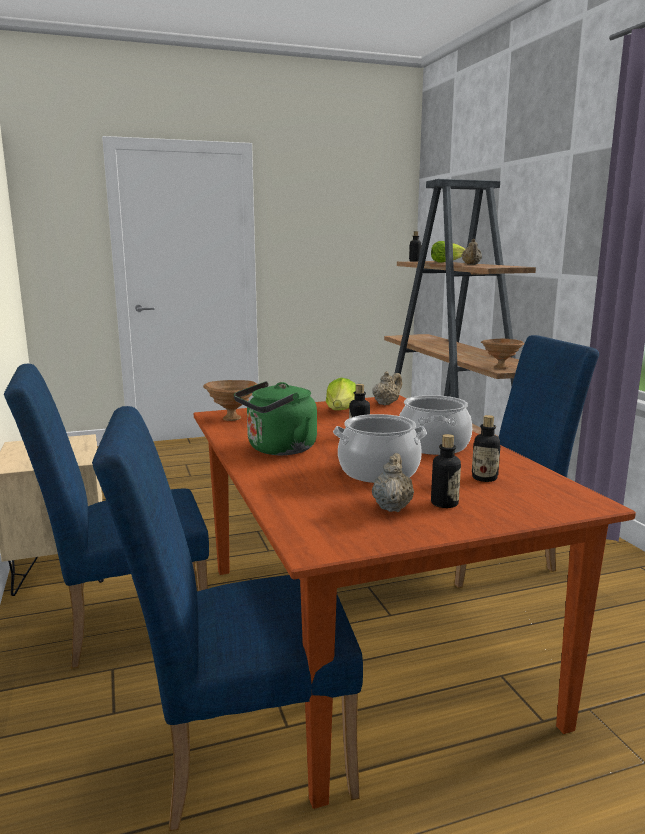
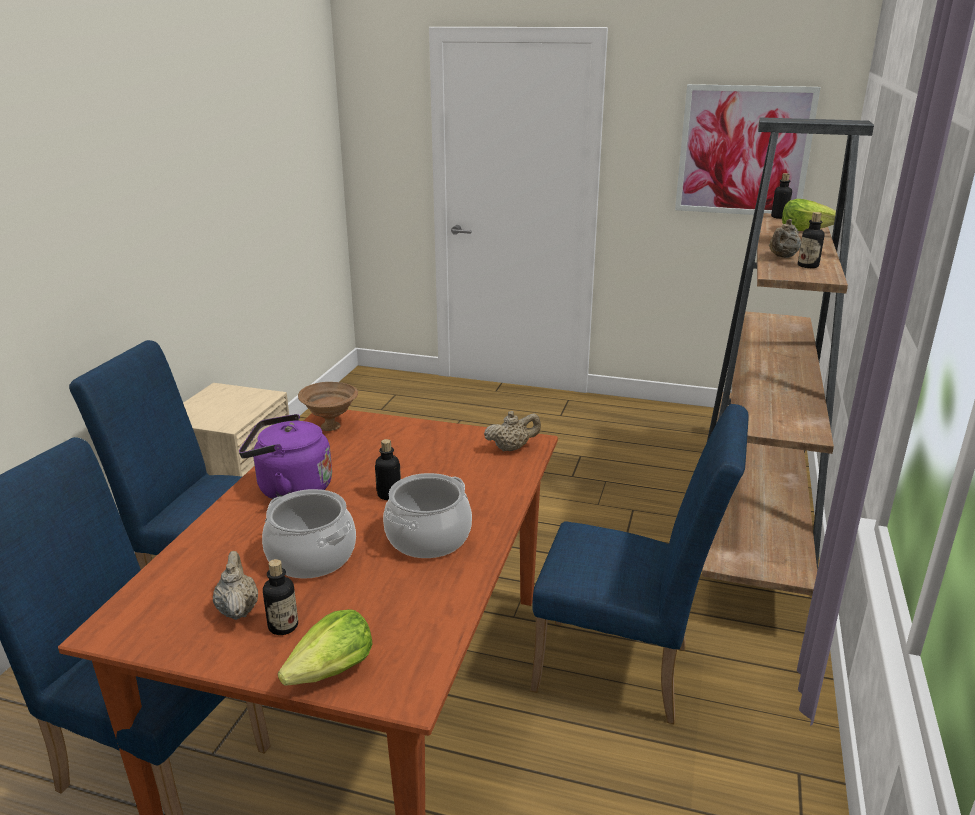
camera: 35 degrees right, 10 degrees up
green kettle [234,381,317,455] -> purple kettle [239,414,332,499]
lettuce [326,378,356,410] -> lettuce moved to [278,609,373,686]
beige teapot [372,453,414,512] -> beige teapot turned 60 degrees counterclockwise [213,551,258,620]
bottle [472,415,501,482] -> bottle moved to [798,212,825,268]
brown bowl [481,338,525,369] -> none
none -> picture [675,84,821,215]

